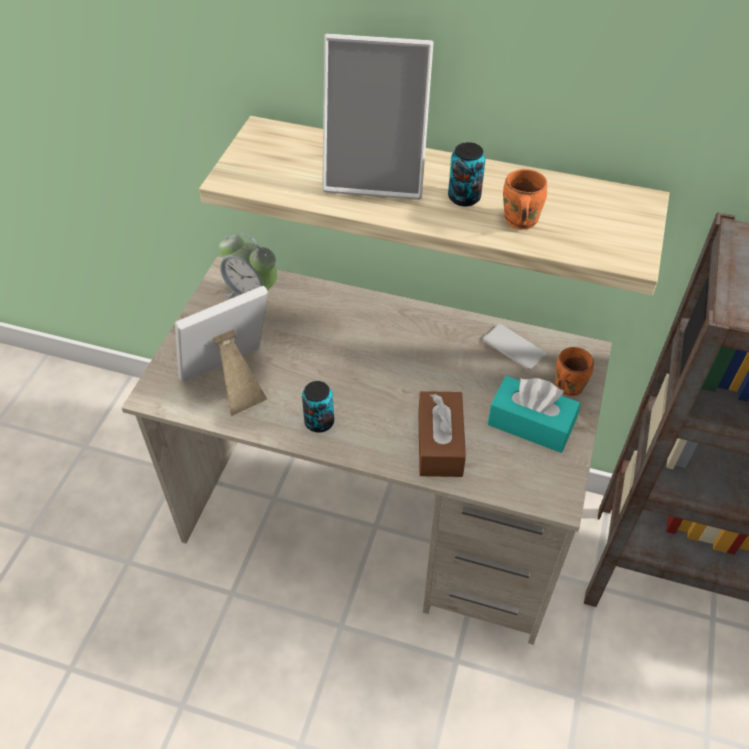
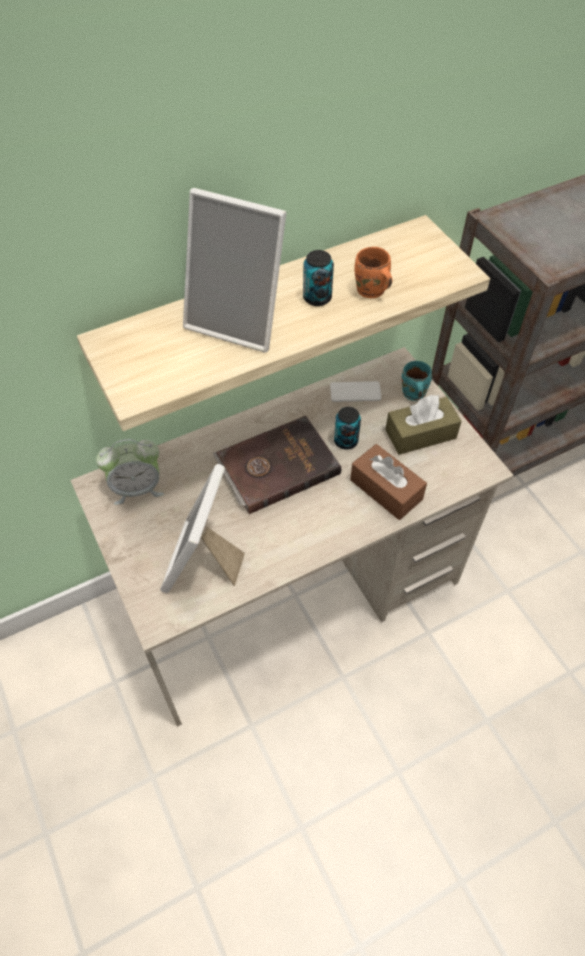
camera: 45 degrees left, 5 degrees up
can [302,381,334,433] -> can moved to [334,407,361,449]
picture frame [322,34,433,200] -> picture frame turned 60 degrees clockwise [183,188,287,352]
turquoise tissue box [488,376,581,453] -> brown tissue box [385,395,462,455]
orange mug [555,347,594,396] -> turquoise mug [402,361,432,401]
none -> brown book [213,416,341,514]

